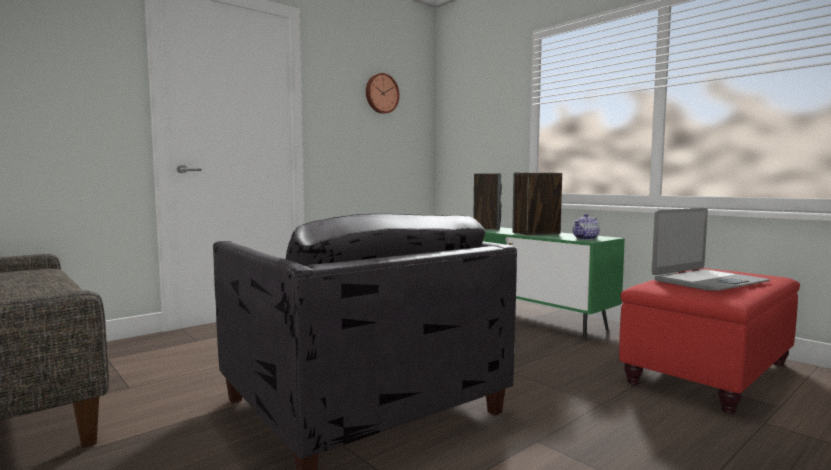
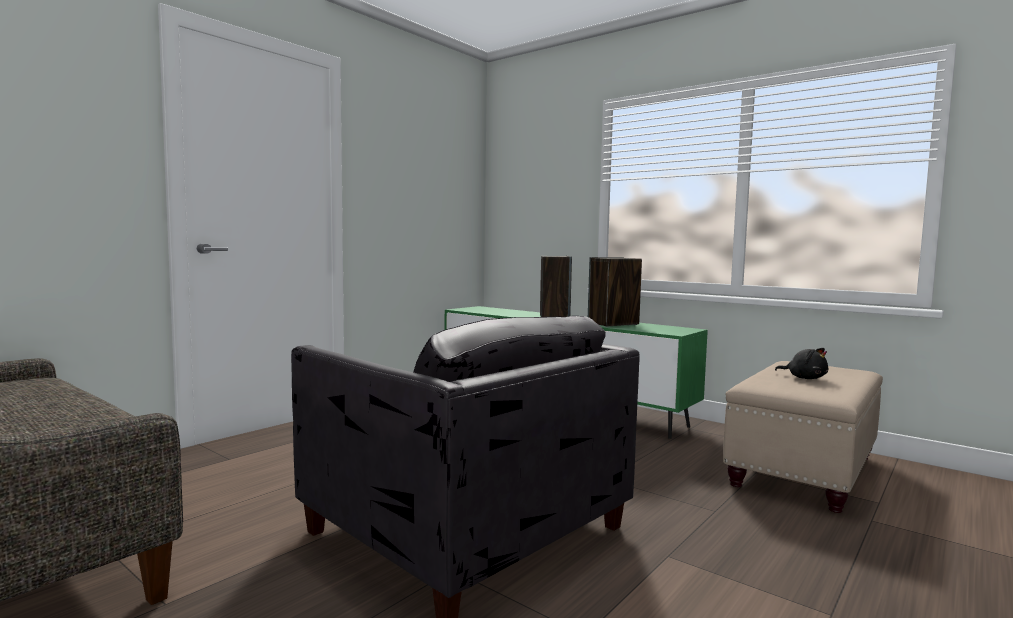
camera: 10 degrees left, 0 degrees up
wall clock [366,73,400,114] -> none
teapot [573,214,600,240] -> none
red ottoman [619,268,800,413] -> beige ottoman [723,361,883,513]
laptop [652,208,770,291] -> black plush toy [775,348,828,379]

